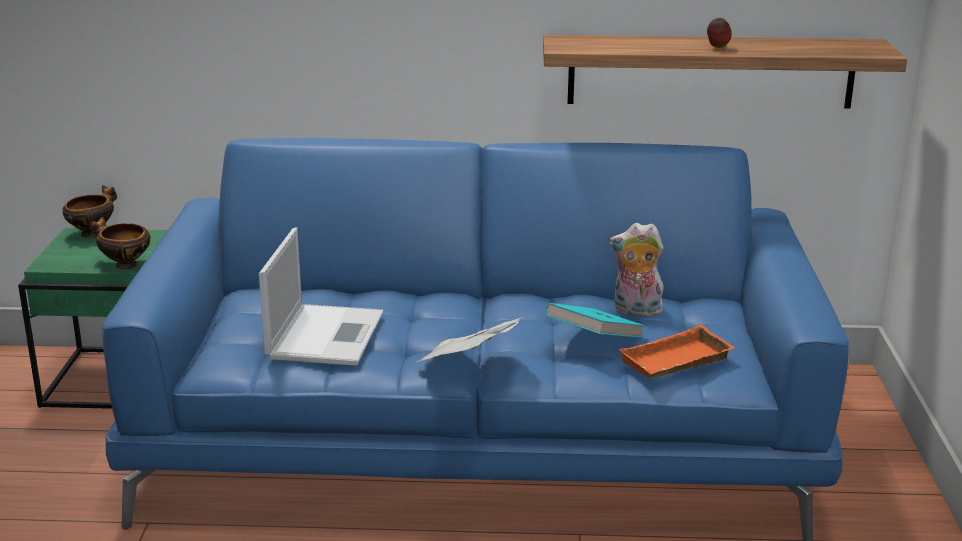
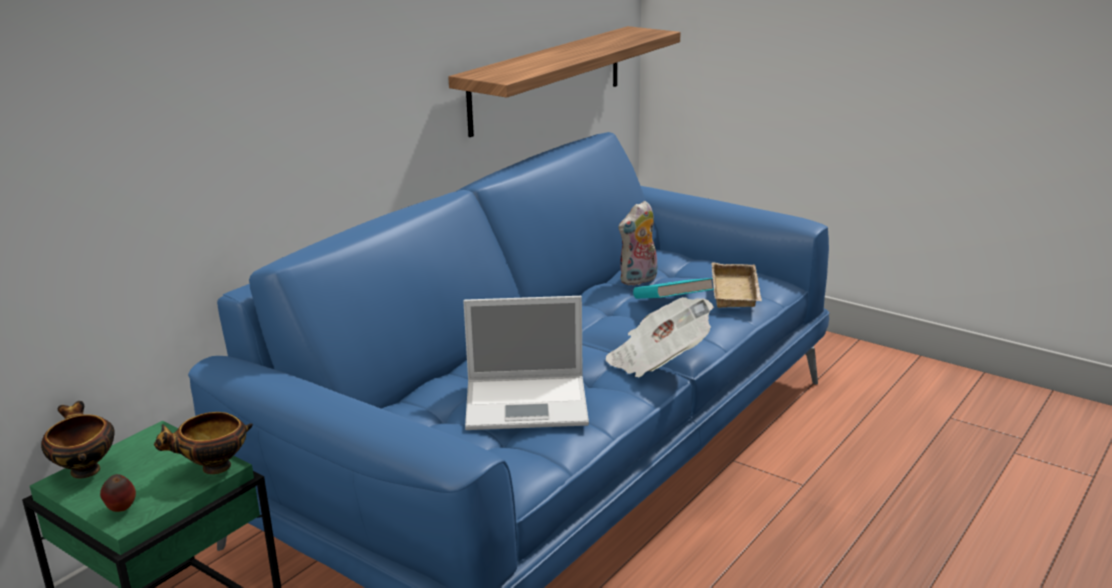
camera: 55 degrees left, 0 degrees up
laptop [259,227,383,366] -> laptop turned 135 degrees clockwise [463,296,589,430]
orange tray [618,325,736,378] -> beige tray [712,263,762,308]
apple [707,18,732,48] -> apple moved to [100,474,136,512]

